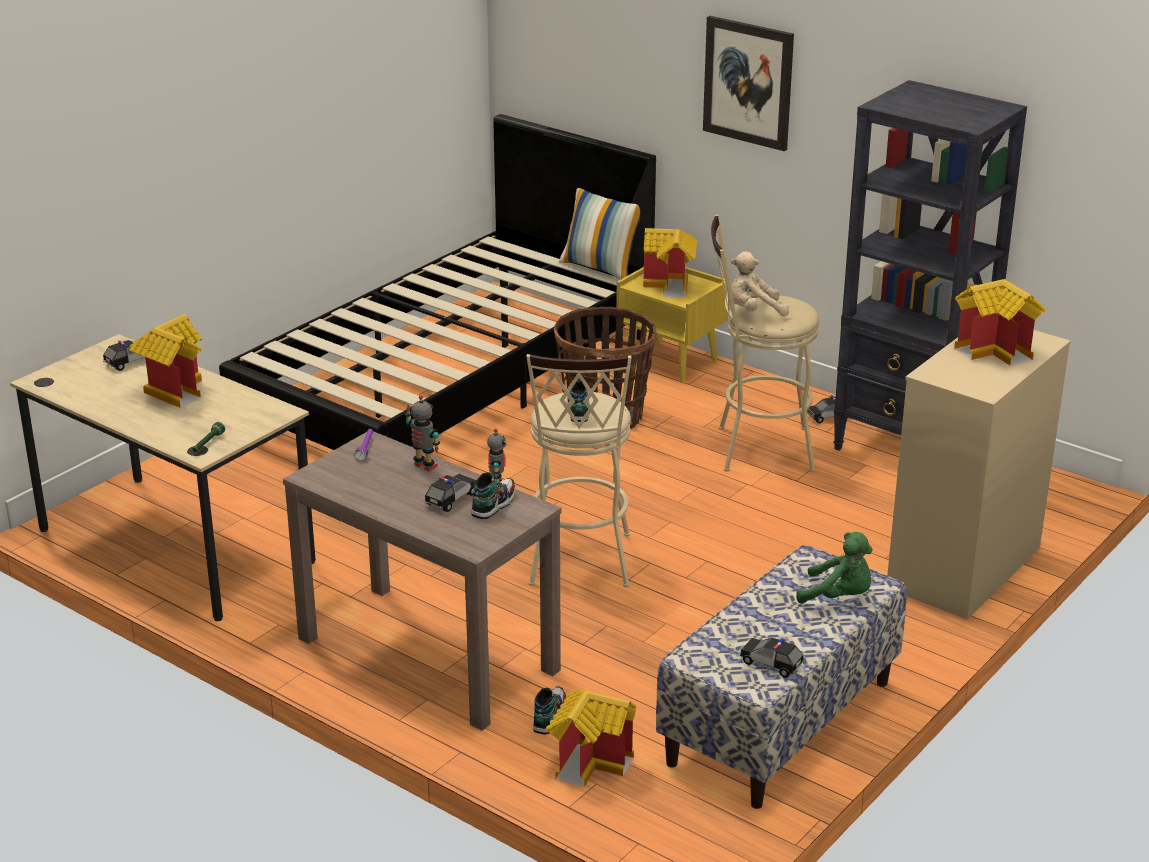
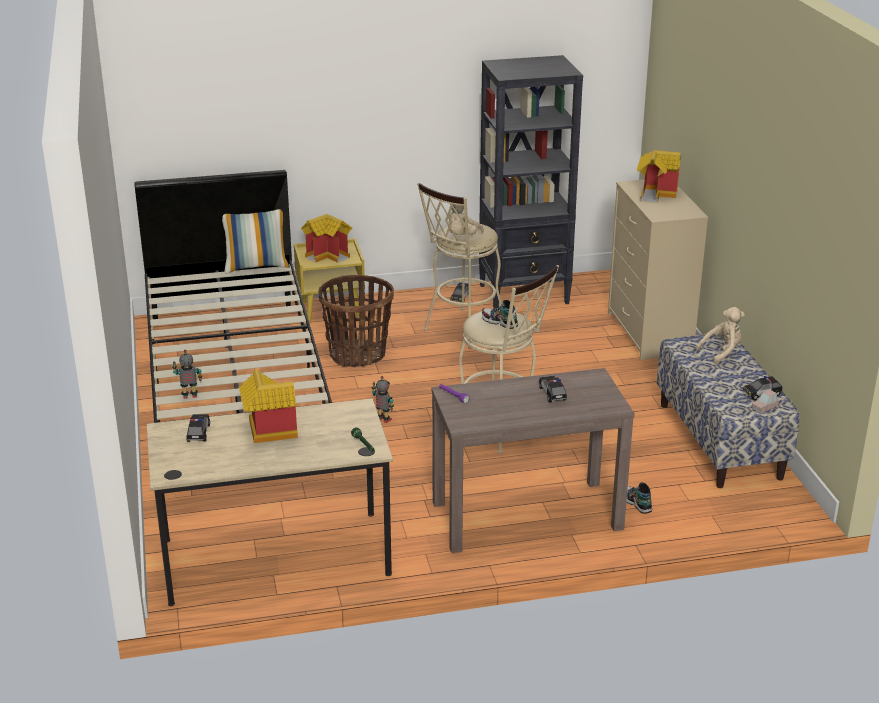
camera: 50 degrees left, 0 degrees up
toy robot [405,395,440,471] -> toy robot moved to [172,350,202,399]
shoe [472,472,515,519] -> none
toy house [546,689,637,787] -> none
picture [703,16,794,151] -> none
green plush toy [796,532,873,604] -> beige plush toy [696,307,745,364]
none -> pink toy car [752,389,779,414]

